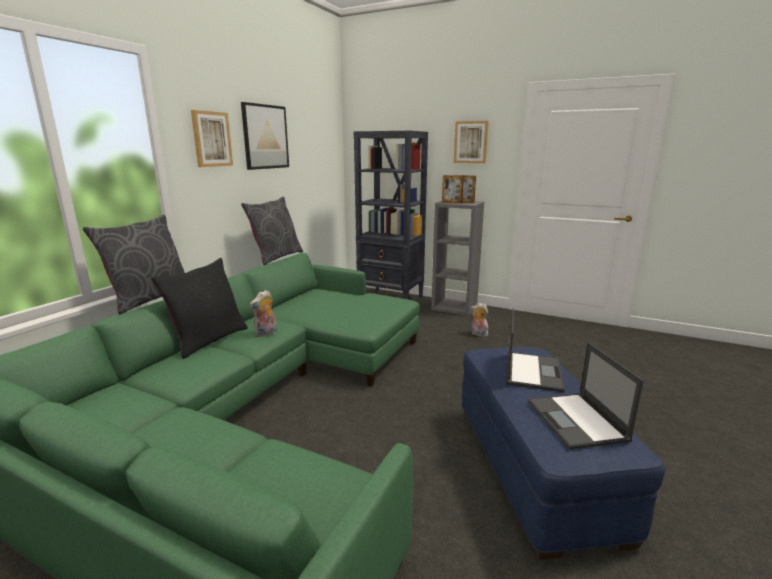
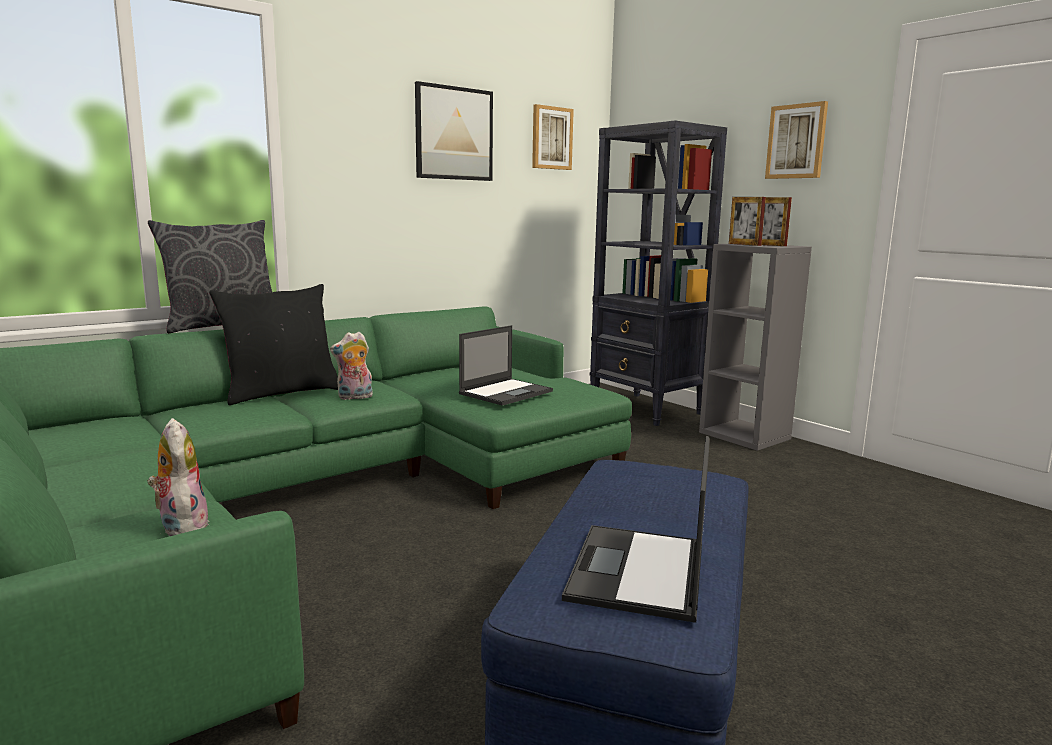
camera: 25 degrees right, 5 degrees down
picture [191,110,233,167] -> picture moved to [532,104,574,170]
grey pillow [241,196,303,265] -> none
plush toy [470,303,490,337] -> plush toy moved to [148,418,210,536]
laptop [506,308,565,392] -> laptop moved to [459,325,553,406]

